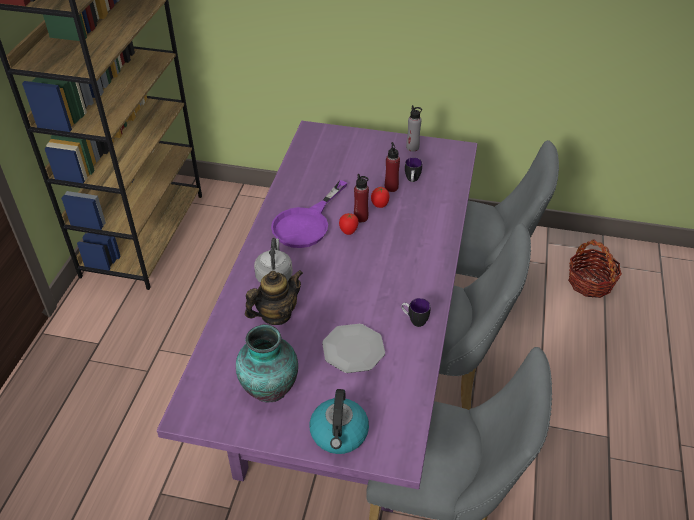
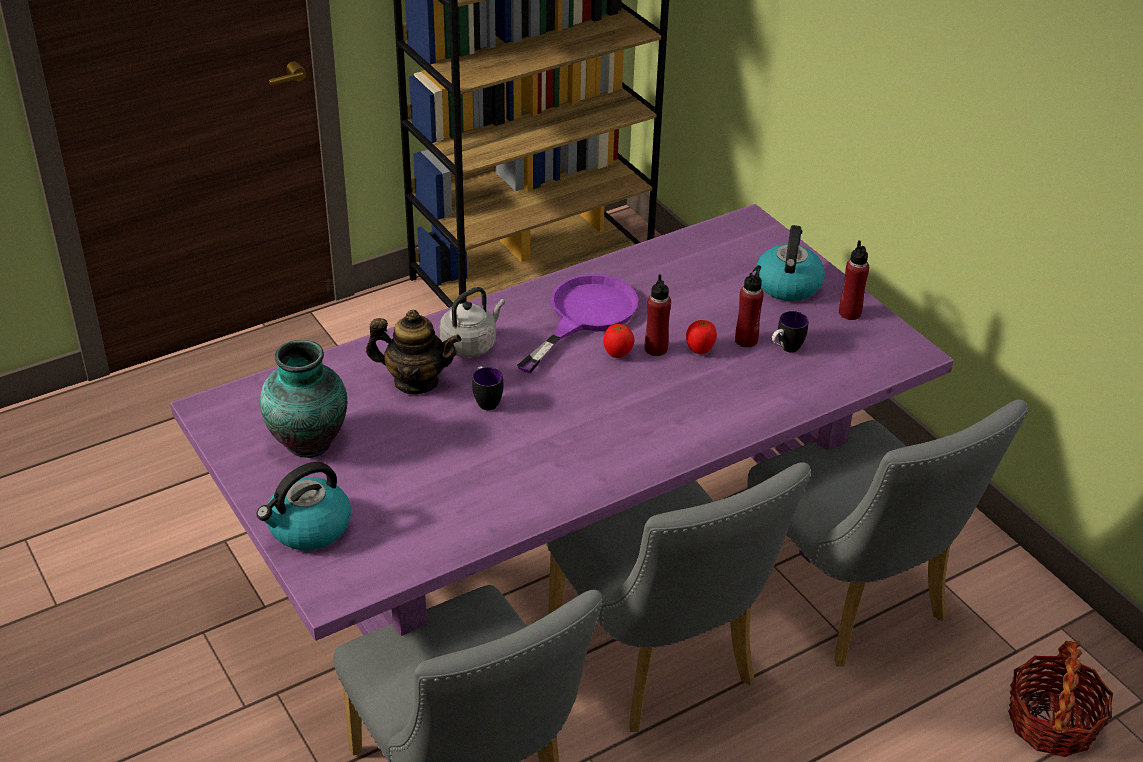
camera: 45 degrees right, 5 degrees down
purple frying pan [271,180,347,248] -> purple frying pan turned 135 degrees clockwise [517,274,638,374]
plate [322,324,385,373] -> none
mug [401,298,431,327] -> mug moved to [472,366,503,410]
grey bottle [406,105,422,152] -> red bottle [839,240,869,320]
none -> kettle [755,225,825,301]

